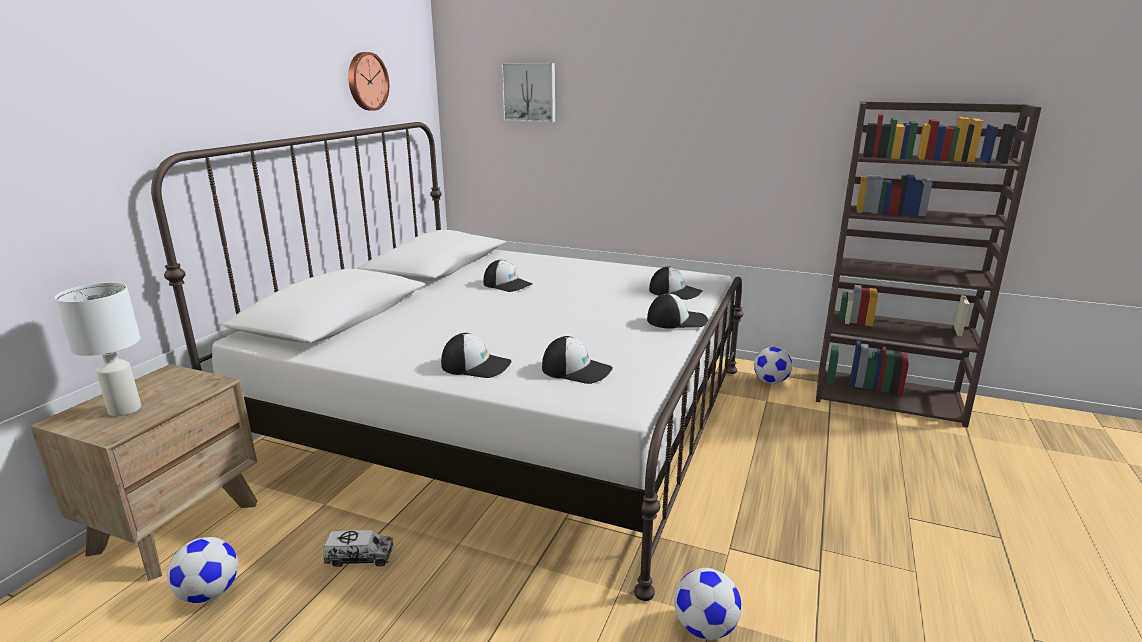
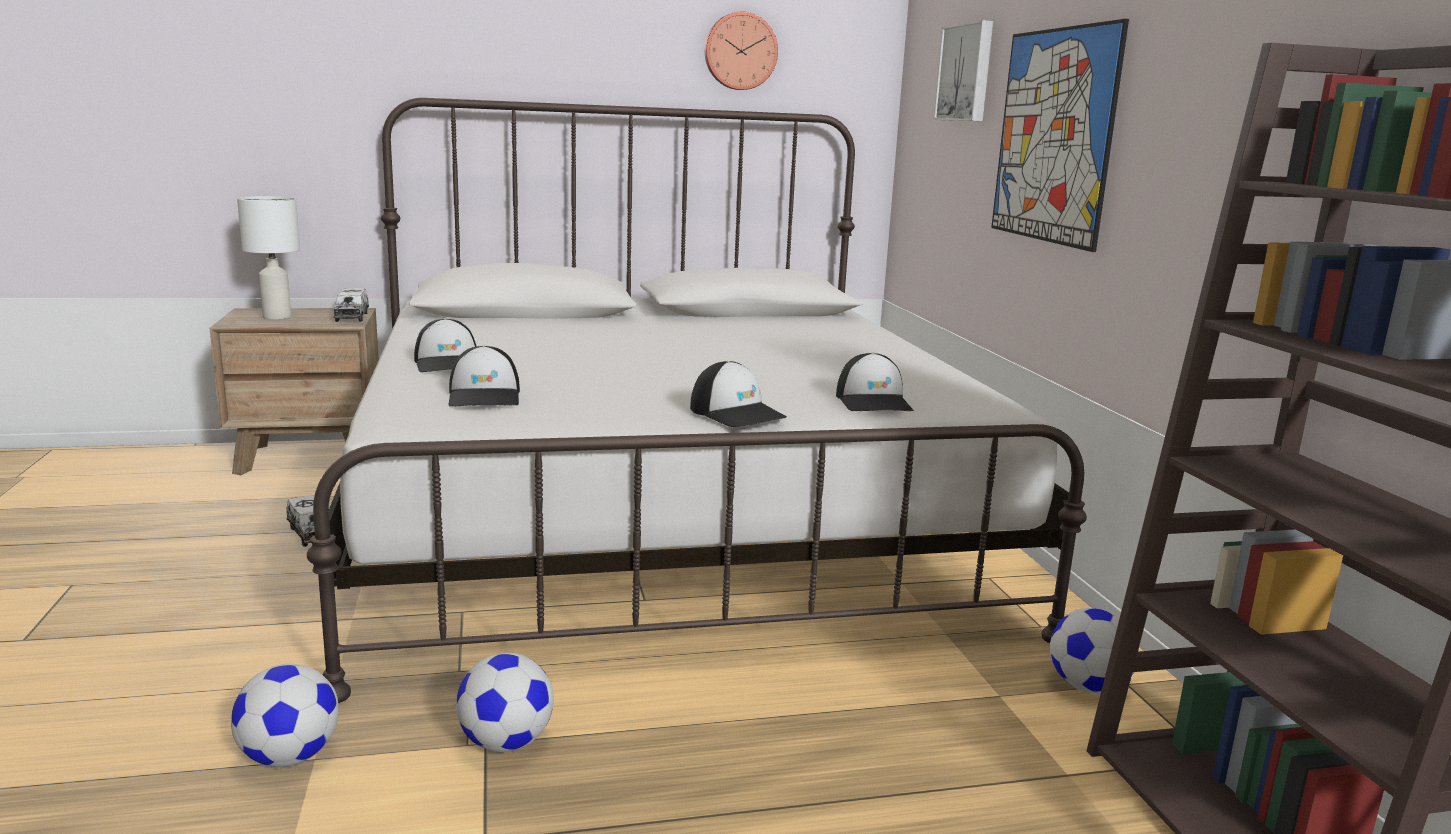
camera: 55 degrees right, 5 degrees down
football [167,537,238,603] -> football moved to [456,653,554,752]
cap [484,260,533,292] -> none
none -> toy truck [334,288,369,322]
none -> picture [991,19,1129,252]

